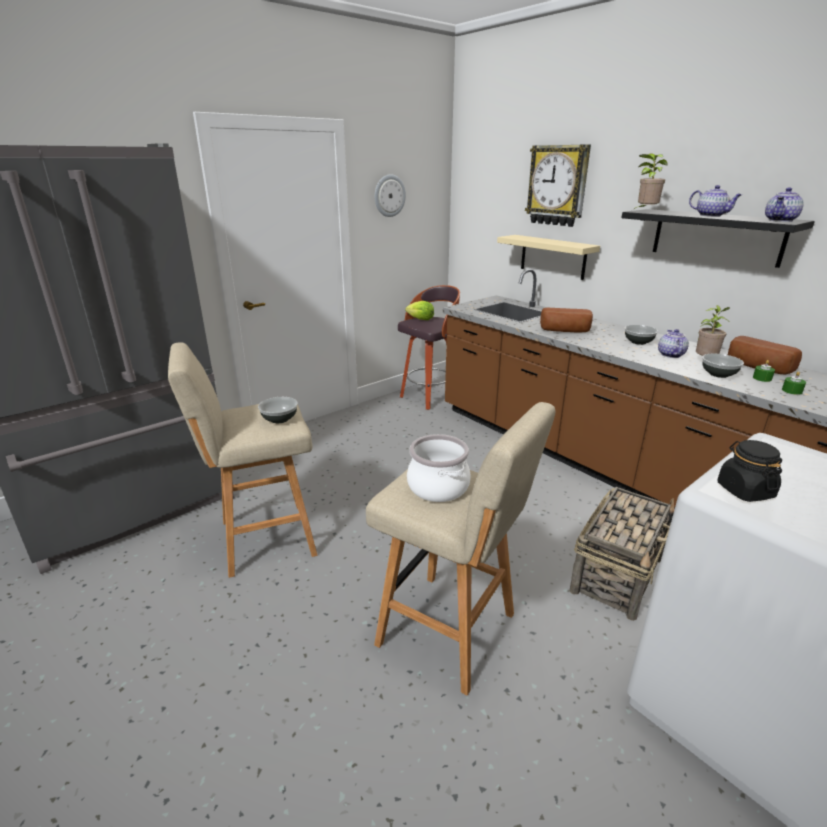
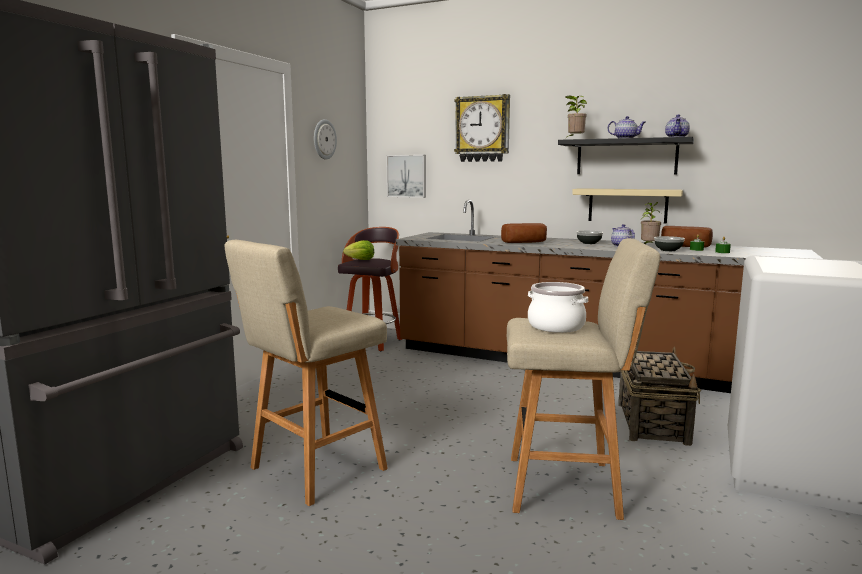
camera: 25 degrees left, 15 degrees down
bowl [258,397,298,423] -> none
beige shelf [497,235,600,280] -> beige shelf moved to [572,188,683,224]
black jar [717,440,782,502] -> none
none -> picture [386,155,426,198]

